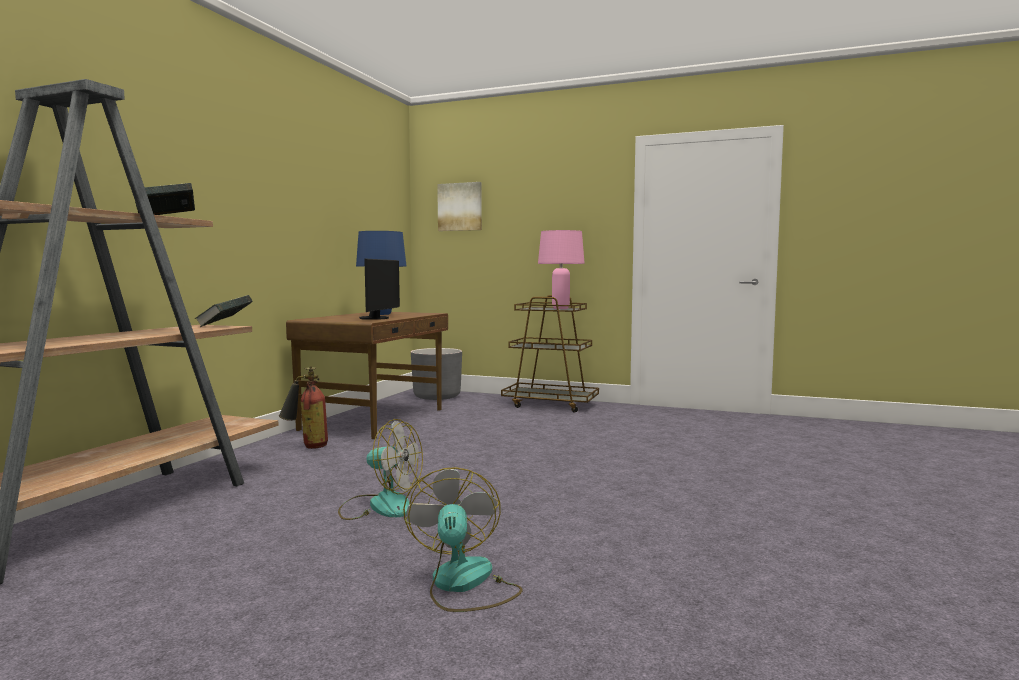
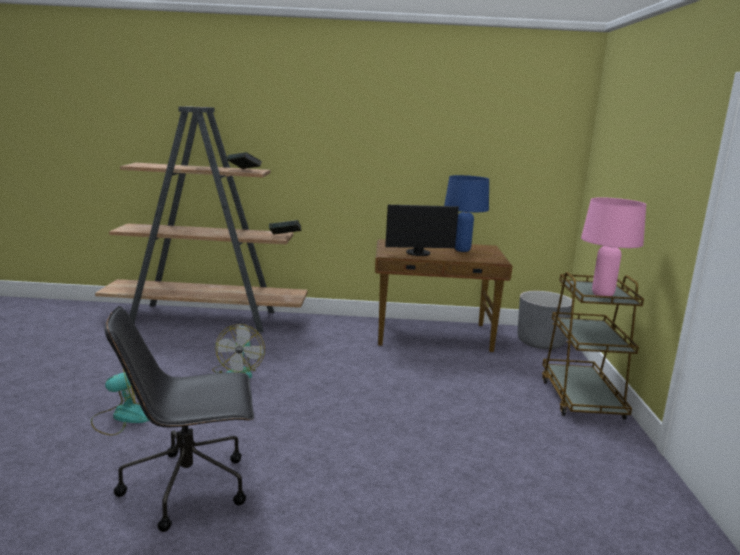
camera: 70 degrees right, 10 degrees up
fire extinguisher [279,366,328,449] -> none
picture [437,182,482,231] -> none
none -> black office chair [105,306,254,532]

